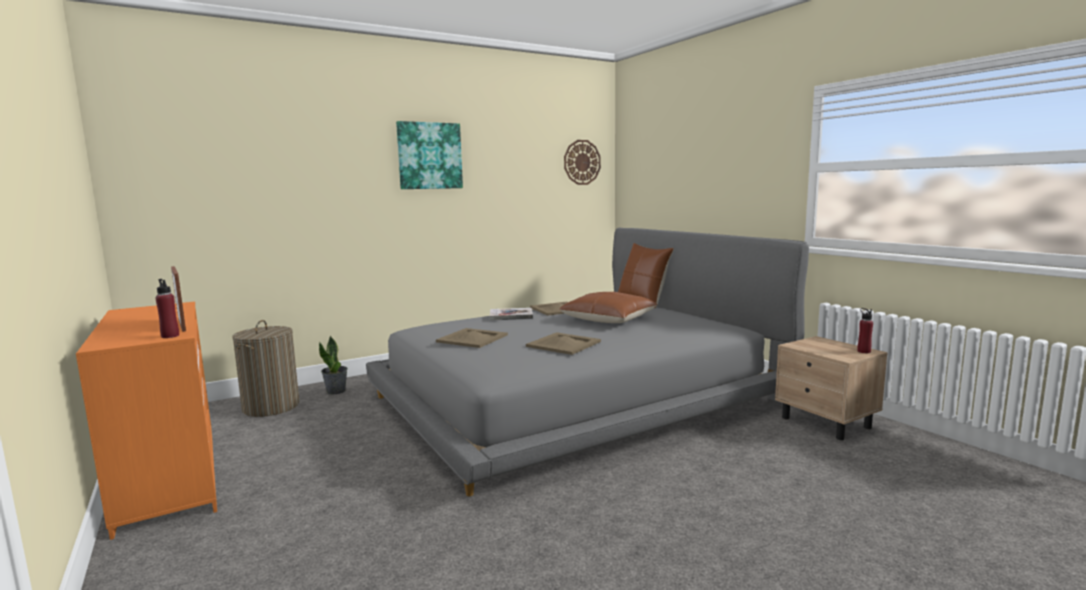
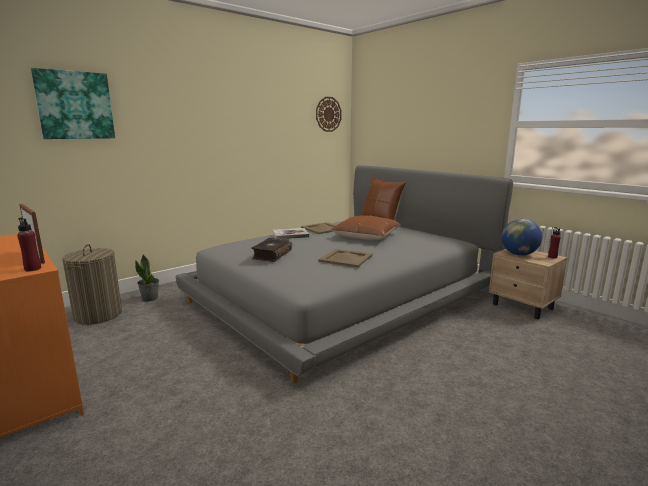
camera: 10 degrees left, 5 degrees up
picture [396,121,463,189] -> picture moved to [31,68,115,139]
beige tray [436,328,508,348] -> book [252,238,292,262]
none -> globe [502,219,542,255]

